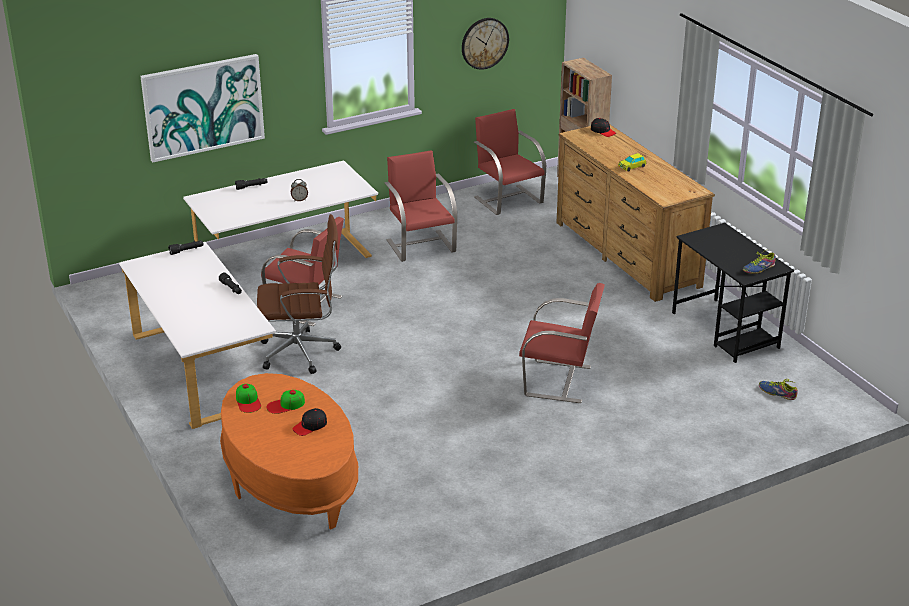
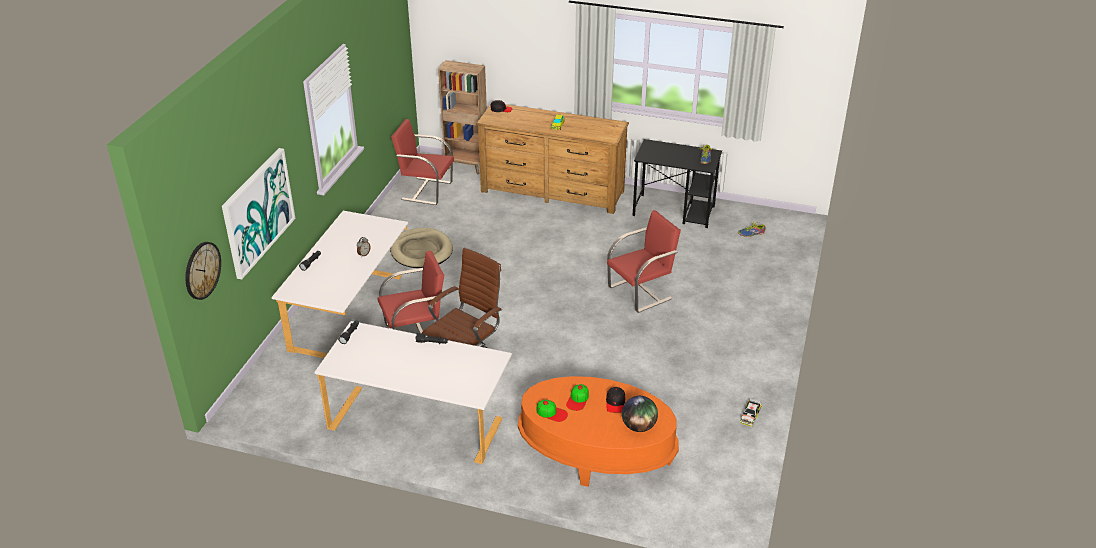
camera: 45 degrees left, 5 degrees up
red chair [385,150,457,262] -> beige dog bed [390,228,453,268]
wall clock [462,18,509,70] -> wall clock moved to [185,242,221,300]
none -> globe [622,396,658,432]
none -> toy car [740,399,762,427]

